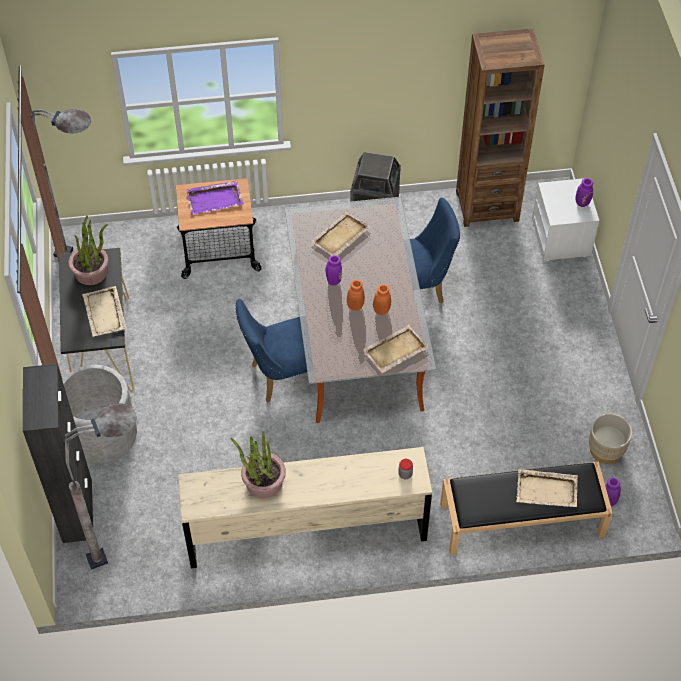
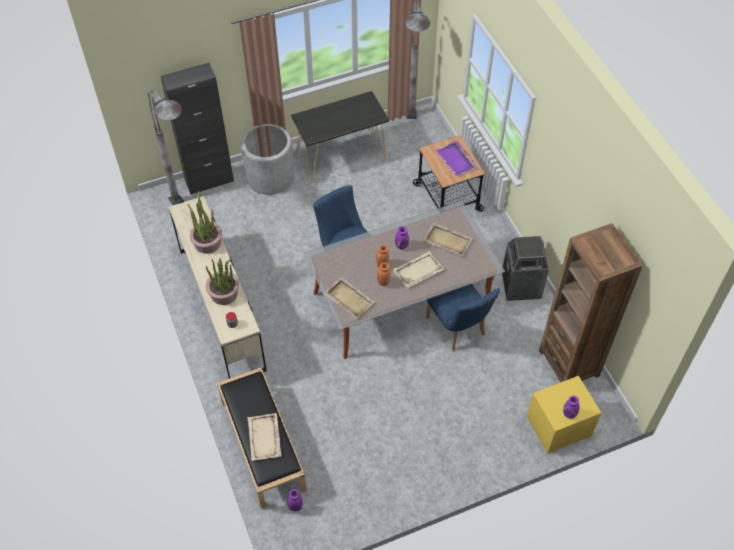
camera: 75 degrees right, 0 degrees up
potted plant [68,216,108,285] -> potted plant moved to [206,258,239,305]
beige tray [82,286,127,337] -> beige tray moved to [393,251,444,288]
white nightstand [532,178,599,261] -> yellow nightstand [527,376,601,454]
beige planter [589,413,632,464] -> none

